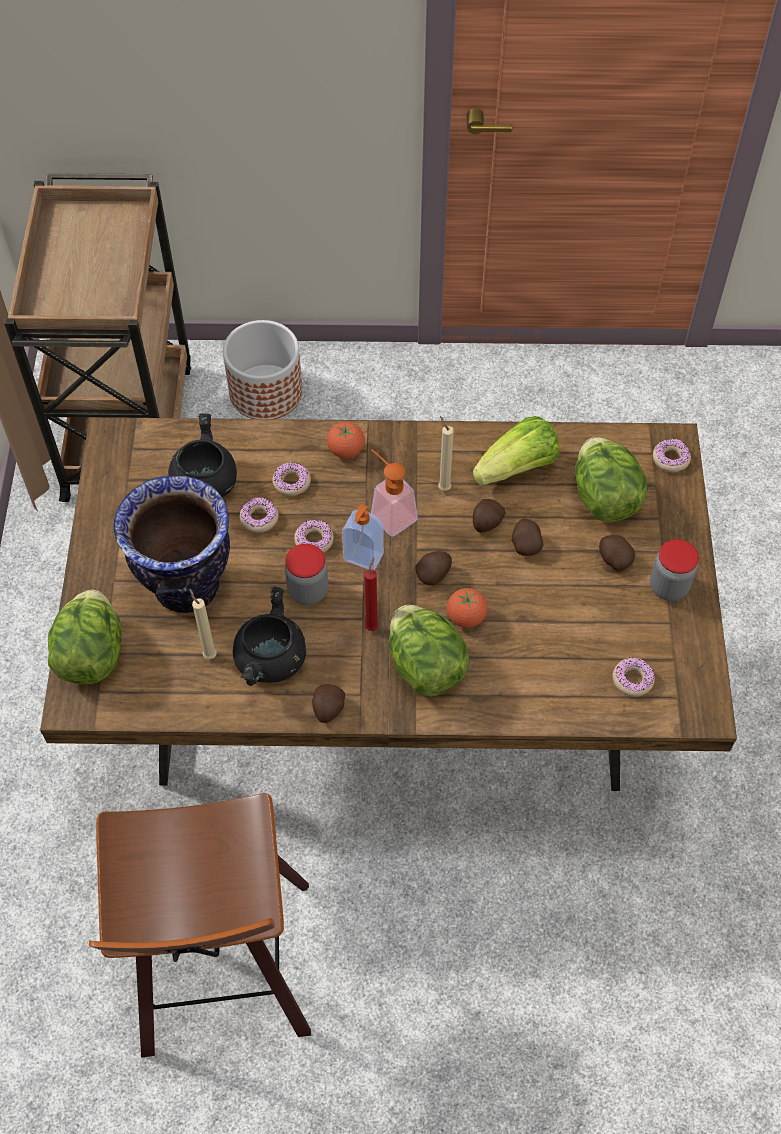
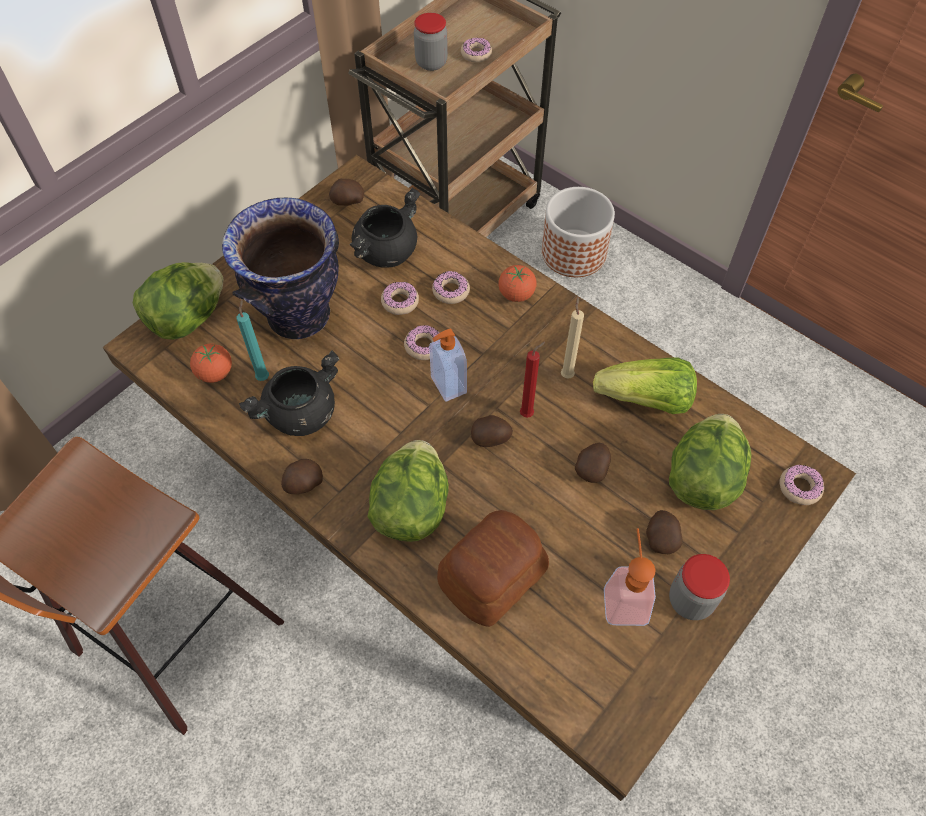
camera: 40 degrees right, 0 degrees up
beige candle [189,588,217,659] -> turquoise candle [236,299,269,381]
jar [285,544,328,605] -> jar moved to [414,13,448,71]
red candle [364,558,379,631] -> red candle moved to [520,342,545,418]
soap dispenser [371,449,418,537] -> soap dispenser moved to [604,528,656,626]
tomato [447,588,488,628] -> tomato moved to [190,343,232,383]
potato [473,499,506,533] -> potato moved to [329,179,364,206]
donut [613,657,655,697] -> donut moved to [461,37,492,63]
none -> bread [437,510,549,627]

